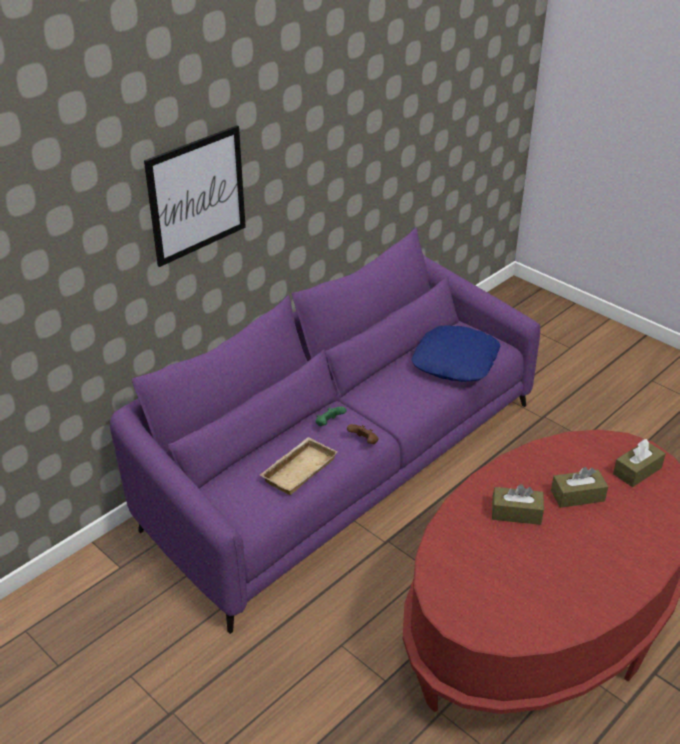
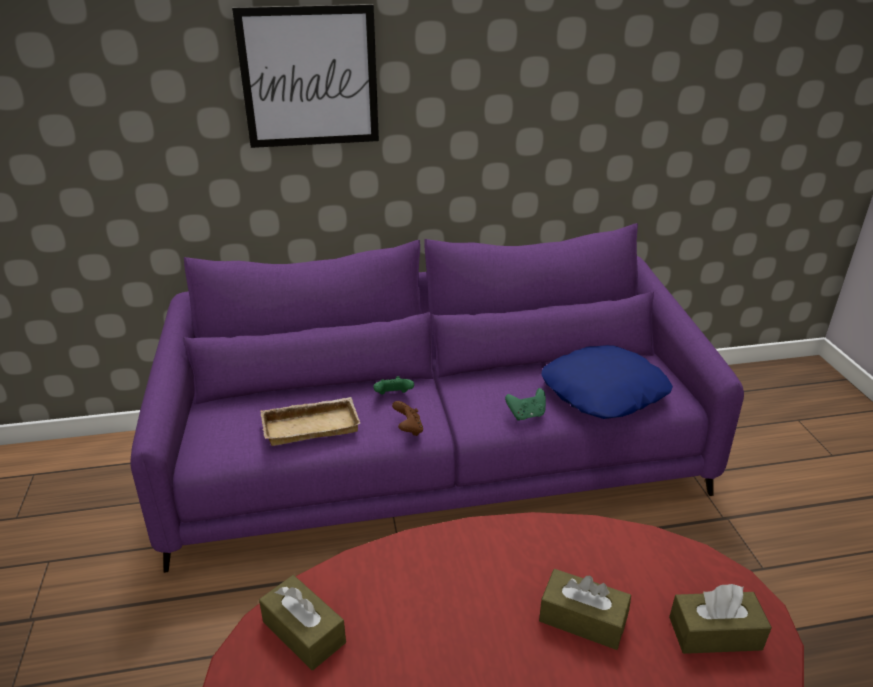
camera: 35 degrees right, 5 degrees down
brown tissue box [492,484,544,525] -> brown tissue box moved to [259,575,346,670]
none -> green game controller [505,388,546,421]

